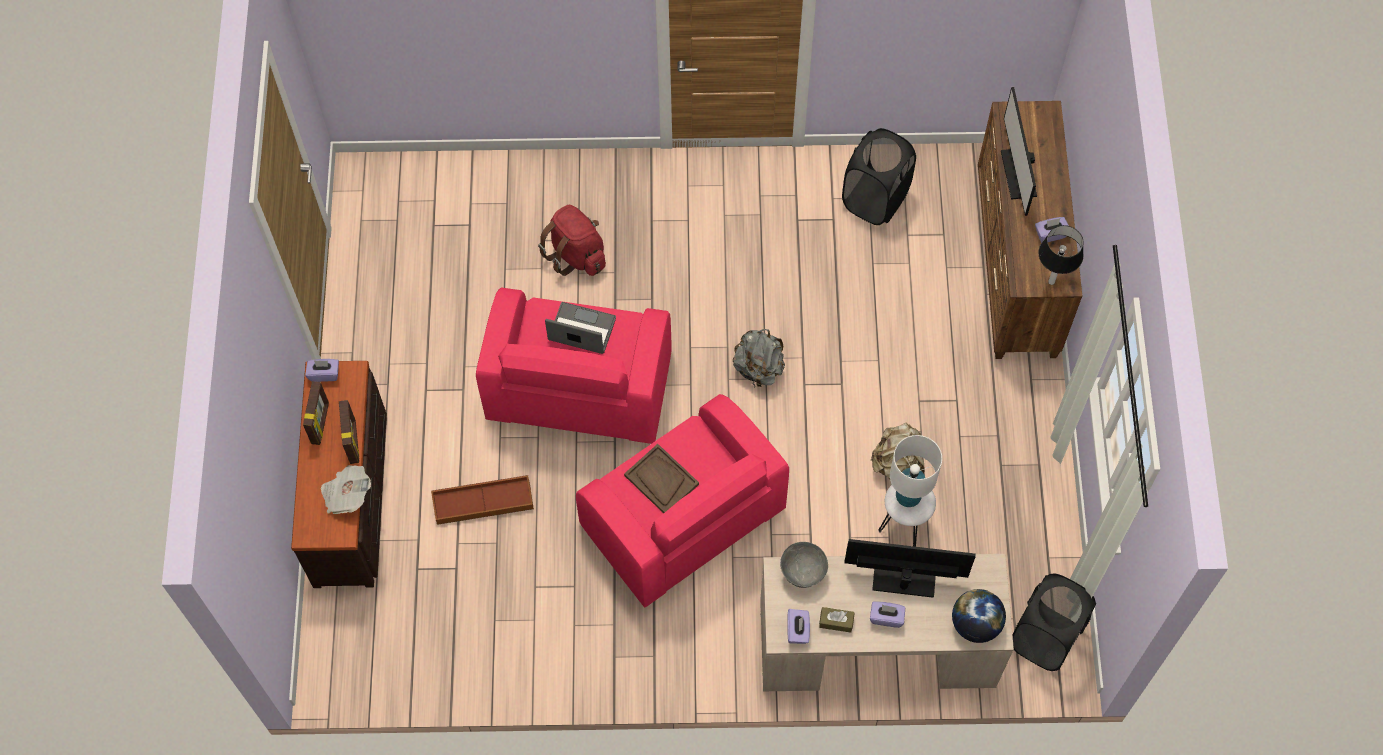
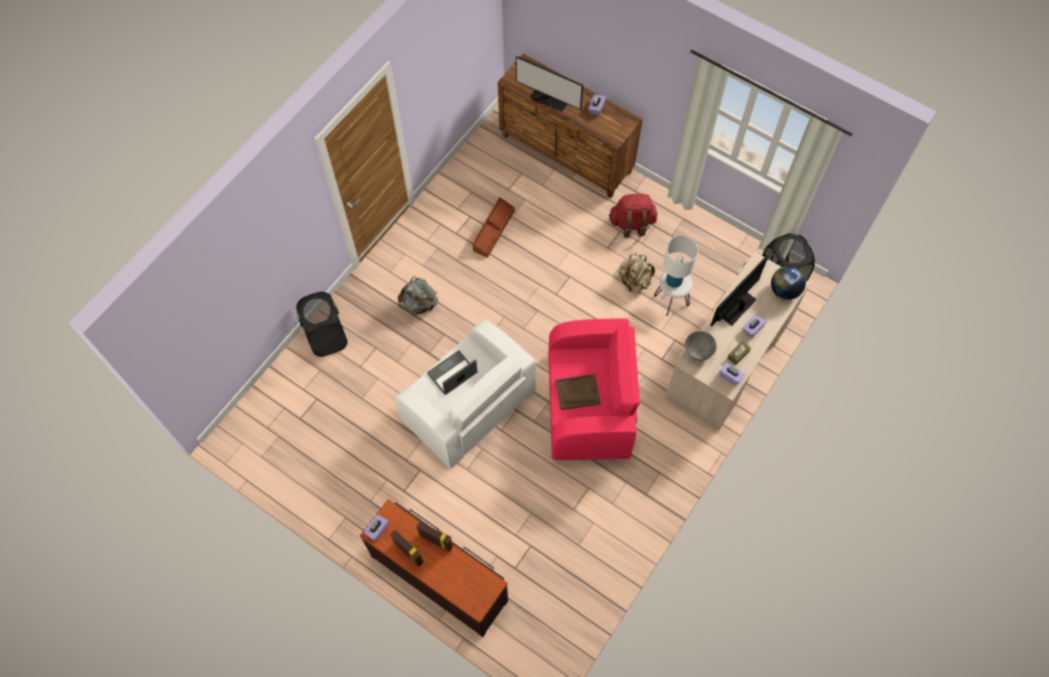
camera: 55 degrees left, 0 degrees up
newspaper [321,465,371,514] -> none
brown storage box [431,475,534,525] -> brown storage box moved to [472,197,514,258]
pink armchair [476,287,672,444] -> white armchair [395,320,536,469]
red backpack [538,205,606,276] -> red backpack moved to [609,194,658,238]
grey backpack [733,329,785,387] -> grey backpack moved to [398,276,438,314]
black laundry basket [842,128,916,225] -> black laundry basket moved to [296,292,348,357]
table lamp [1038,225,1084,285] -> none

